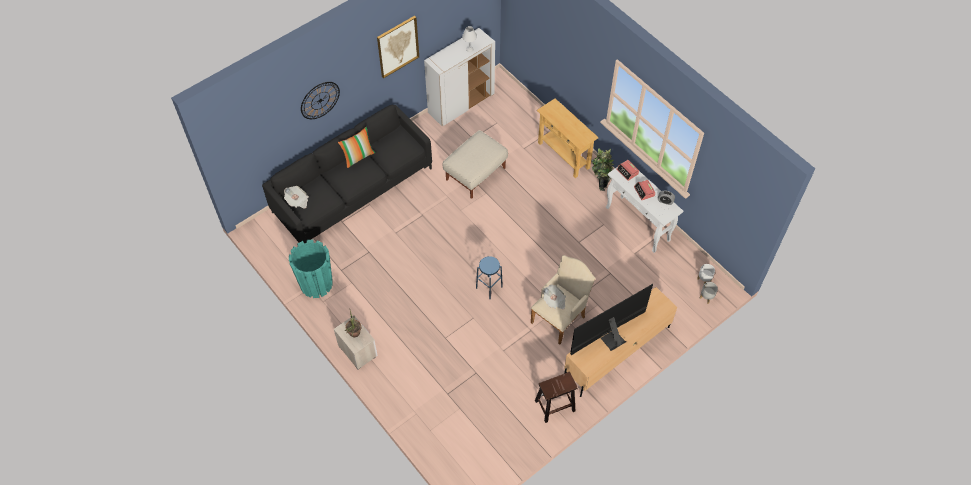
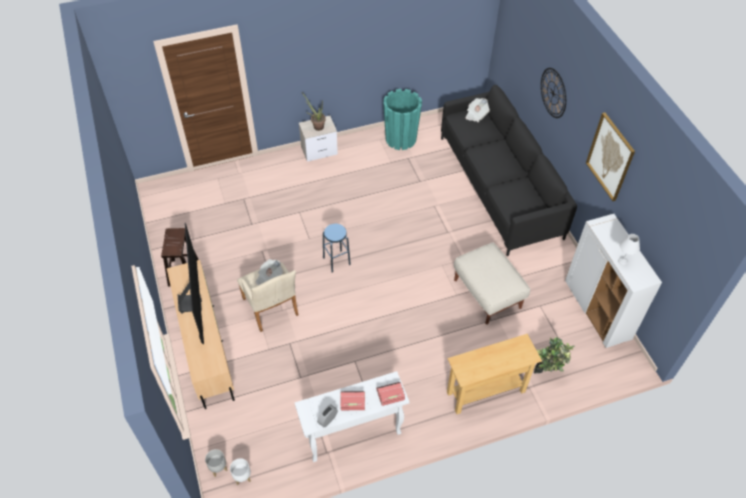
camera: 110 degrees right, 5 degrees down
pillow [338,127,375,168] -> none
potted plant [592,148,614,191] -> potted plant moved to [534,337,575,373]

